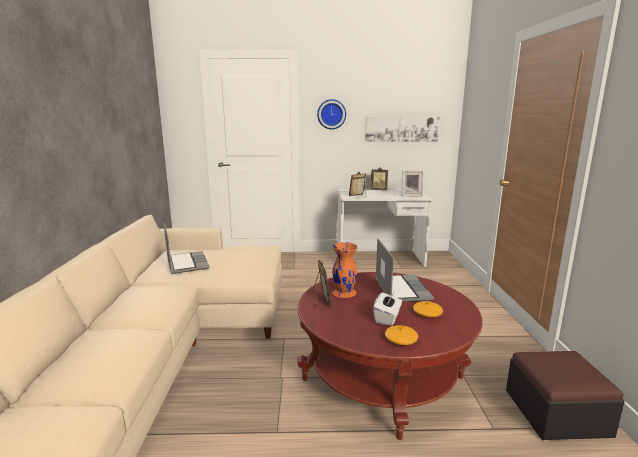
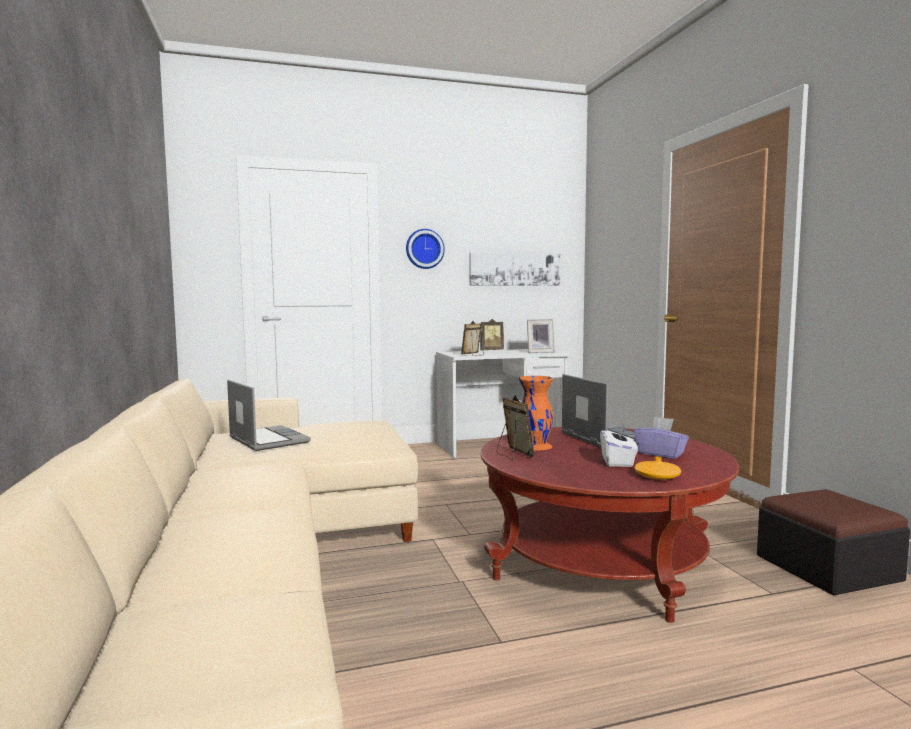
camera: 15 degrees left, 10 degrees down
orange vase [413,301,443,317] -> purple tissue box [634,416,689,459]

